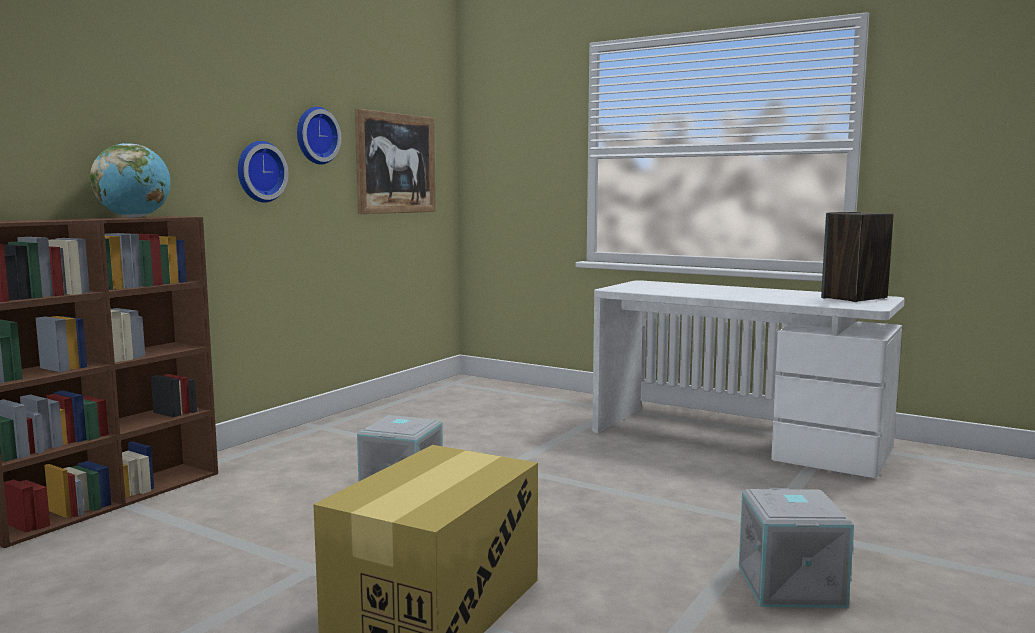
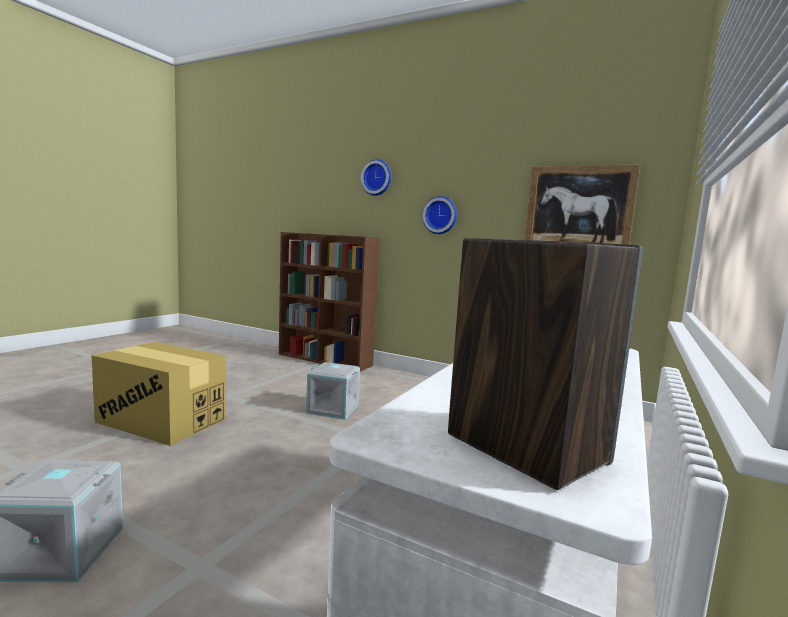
camera: 85 degrees right, 0 degrees up
globe [90,143,171,218] -> none
wall clock [297,107,341,165] -> wall clock moved to [361,159,392,196]

